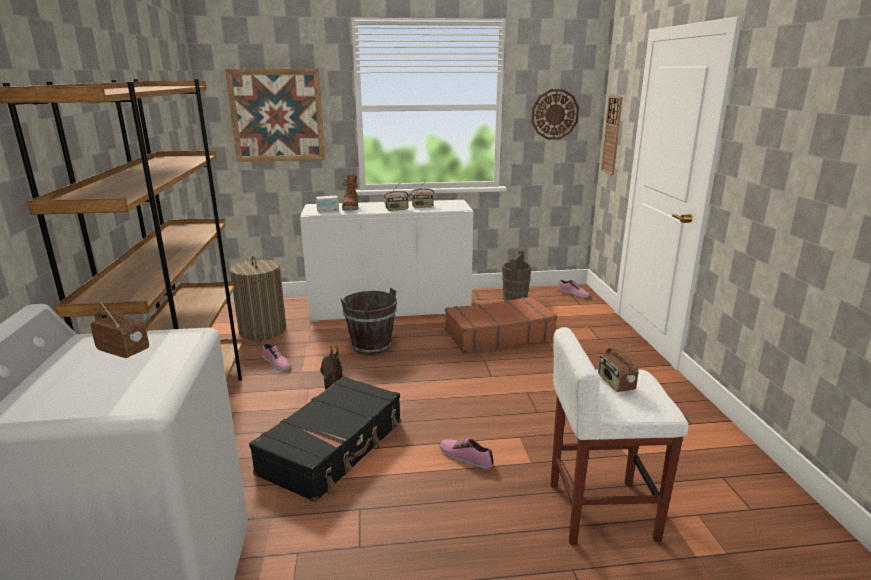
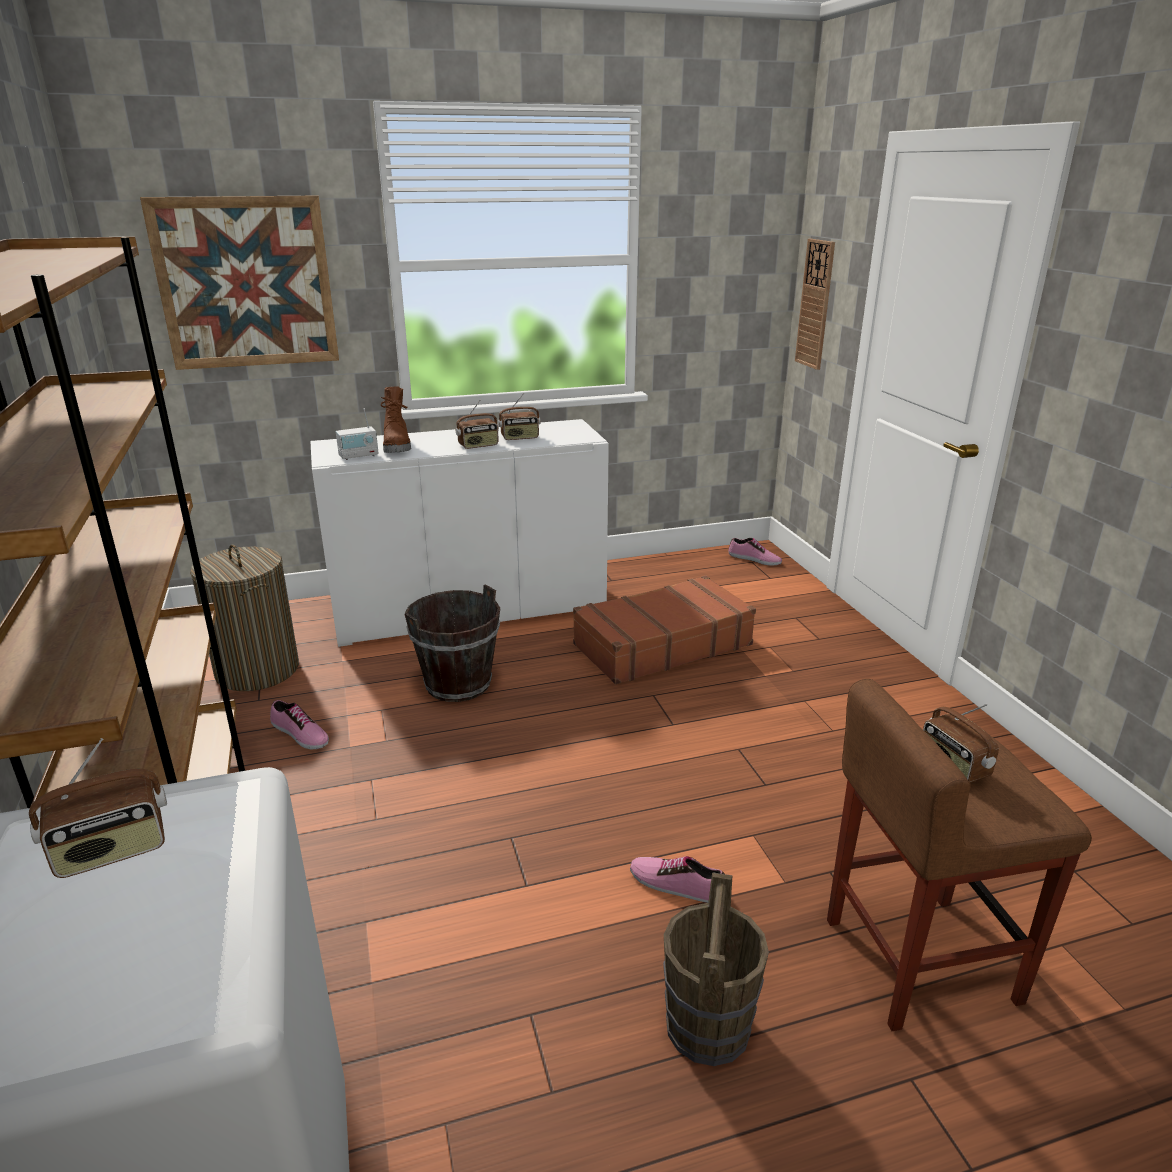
camera: 10 degrees left, 5 degrees up
radio [90,297,149,358] -> radio turned 135 degrees clockwise [29,738,167,878]
black suitcase [249,376,401,502] -> none
brown boot [320,346,343,390] -> none
brown bucket [502,251,532,301] -> brown bucket moved to [663,872,769,1066]
wall clock [531,89,579,140] -> none
white stool [550,327,689,545] -> brown stool [827,679,1092,1031]

